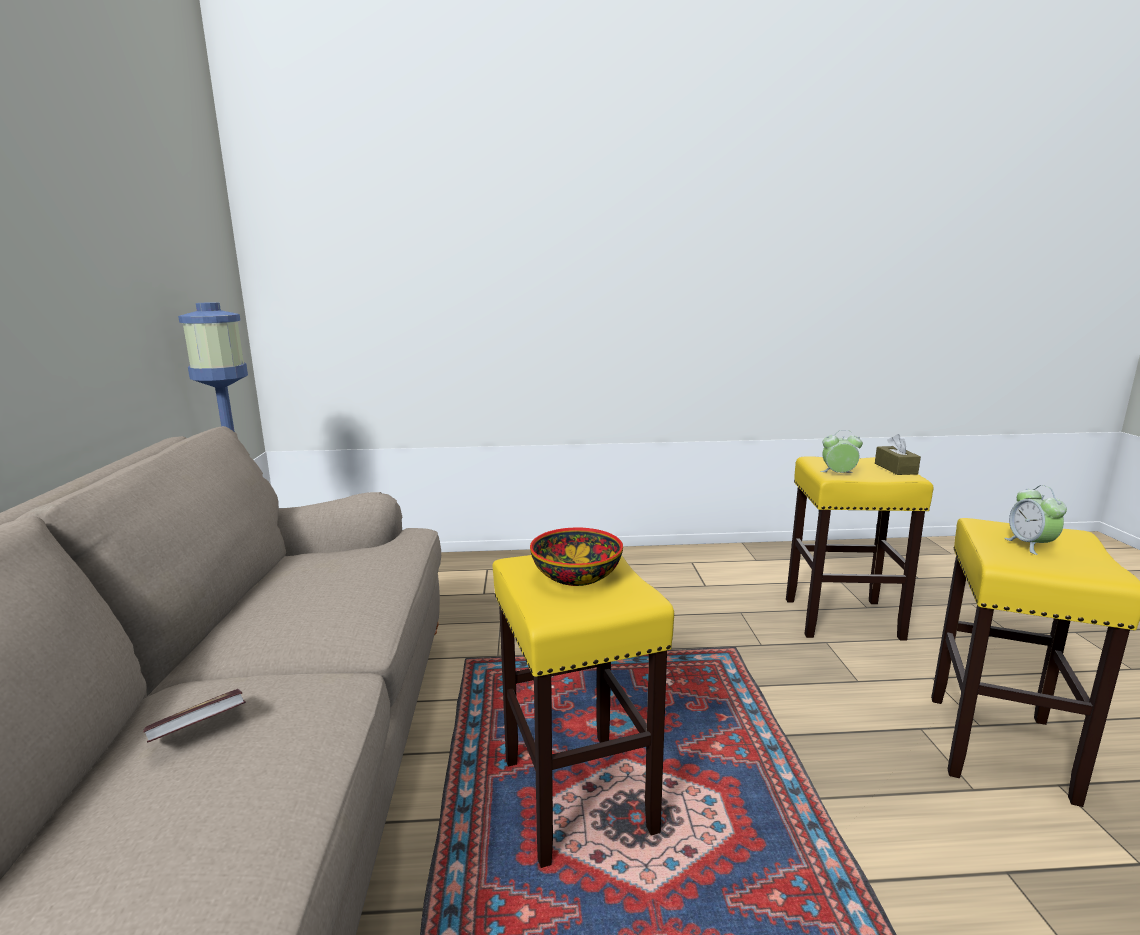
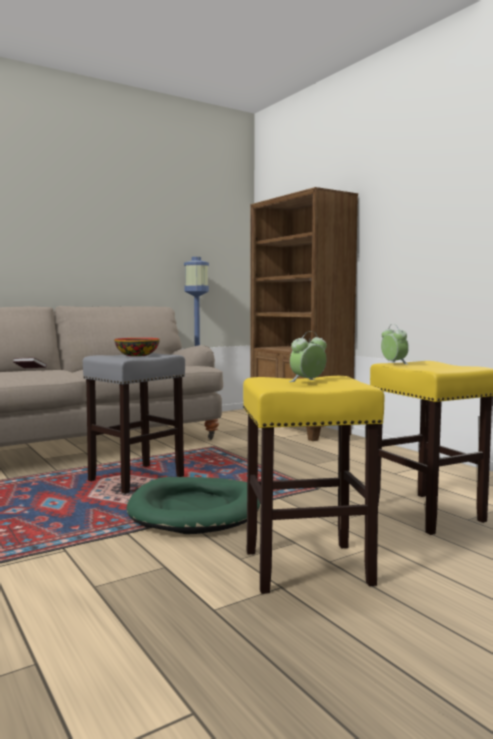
camera: 60 degrees right, 10 degrees down
yellow stool [493,555,674,868] -> grey stool [83,353,185,494]
brown tissue box [875,434,921,475] -> none
none -> green dog bed [127,477,260,534]
none -> brown bookcase [250,187,358,441]

